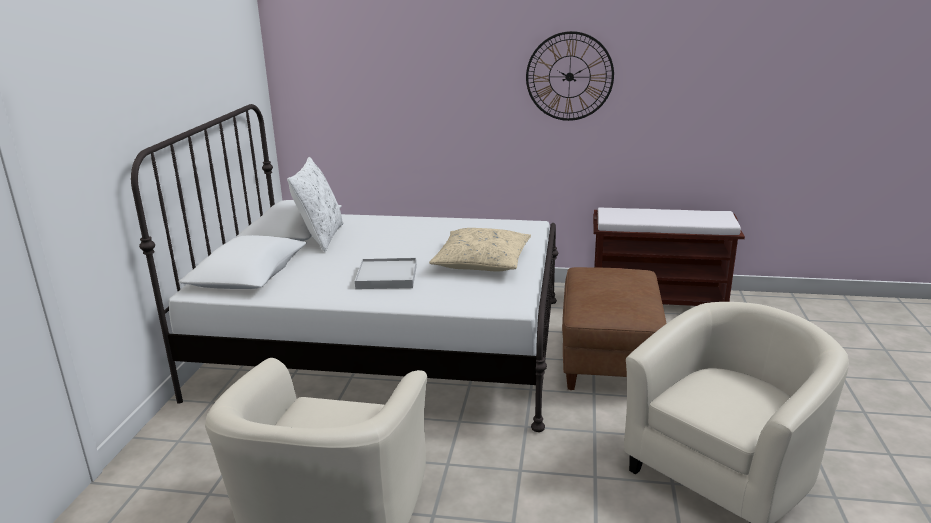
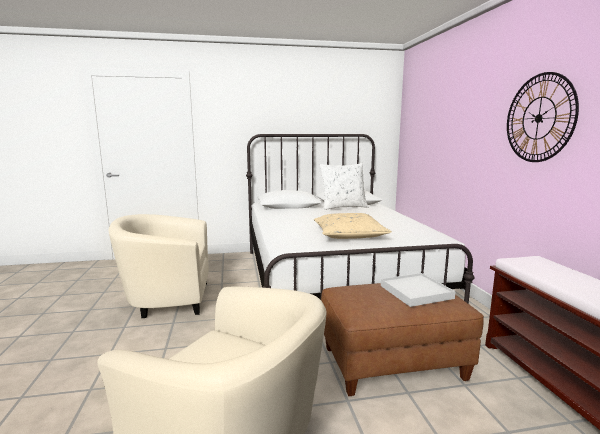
camera: 70 degrees right, 10 degrees down
white tray [355,258,417,289] -> white tray moved to [381,273,456,307]

